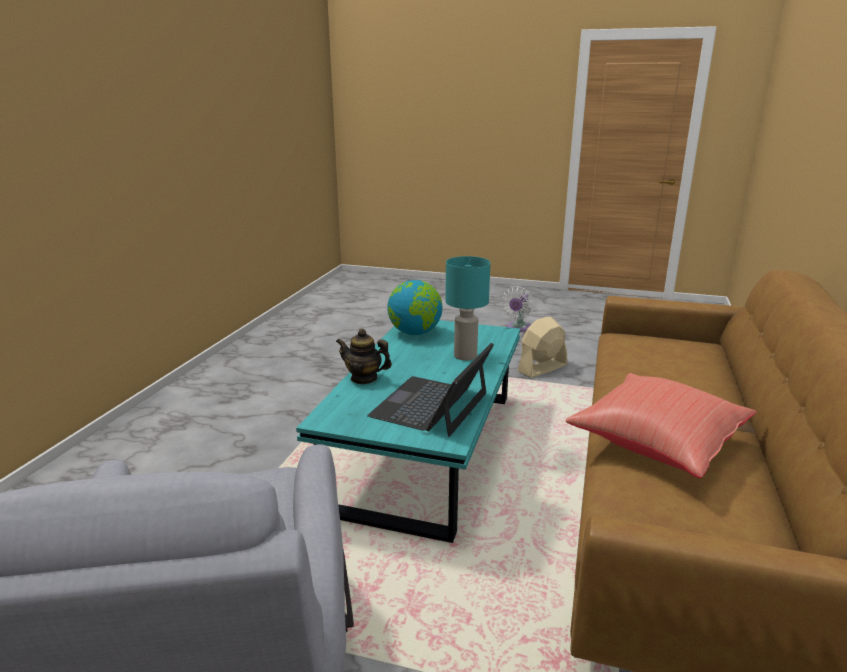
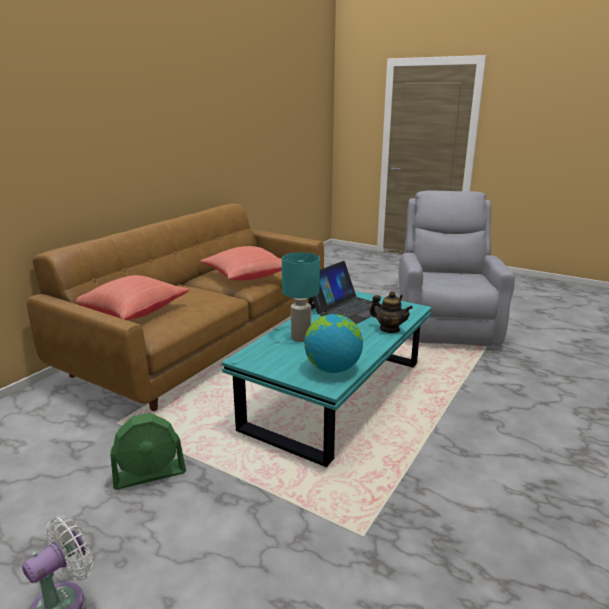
camera: 165 degrees left, 0 degrees up
beige fan [518,317,567,378] -> green fan [110,413,186,490]
none -> red pillow [76,275,190,320]

